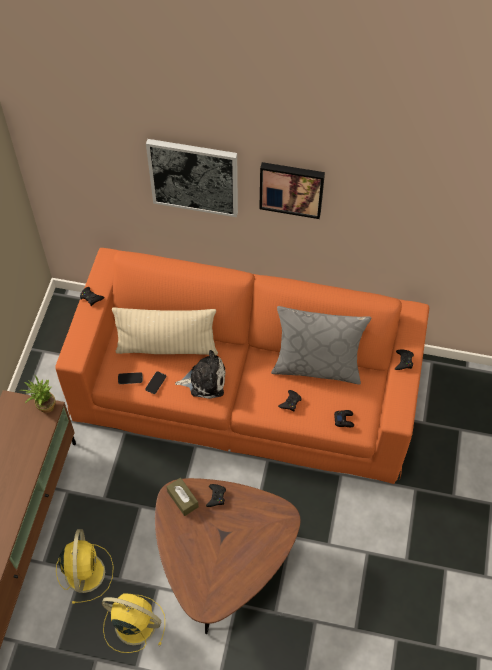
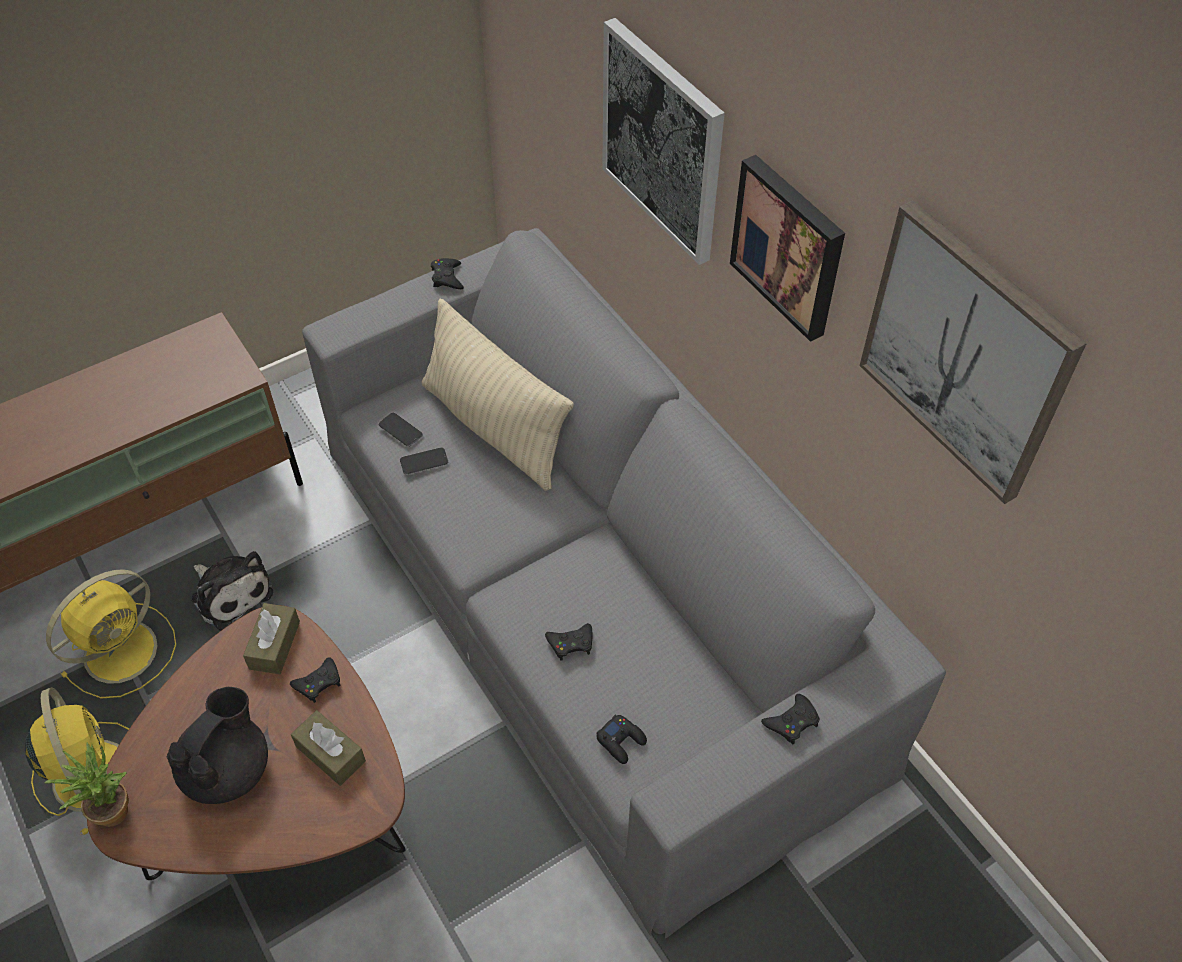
camera: 45 degrees right, 5 degrees down
potted plant [20,375,55,413] -> potted plant moved to [44,743,129,827]
orange sofa [55,248,429,484] -> grey sofa [302,228,946,939]
plush toy [175,350,225,399] -> plush toy moved to [192,551,273,631]
grey pillow [271,306,371,384] -> none
none -> black teapot [167,687,268,804]
none -> brown tissue box [291,710,366,786]
none -> picture [859,200,1087,504]

